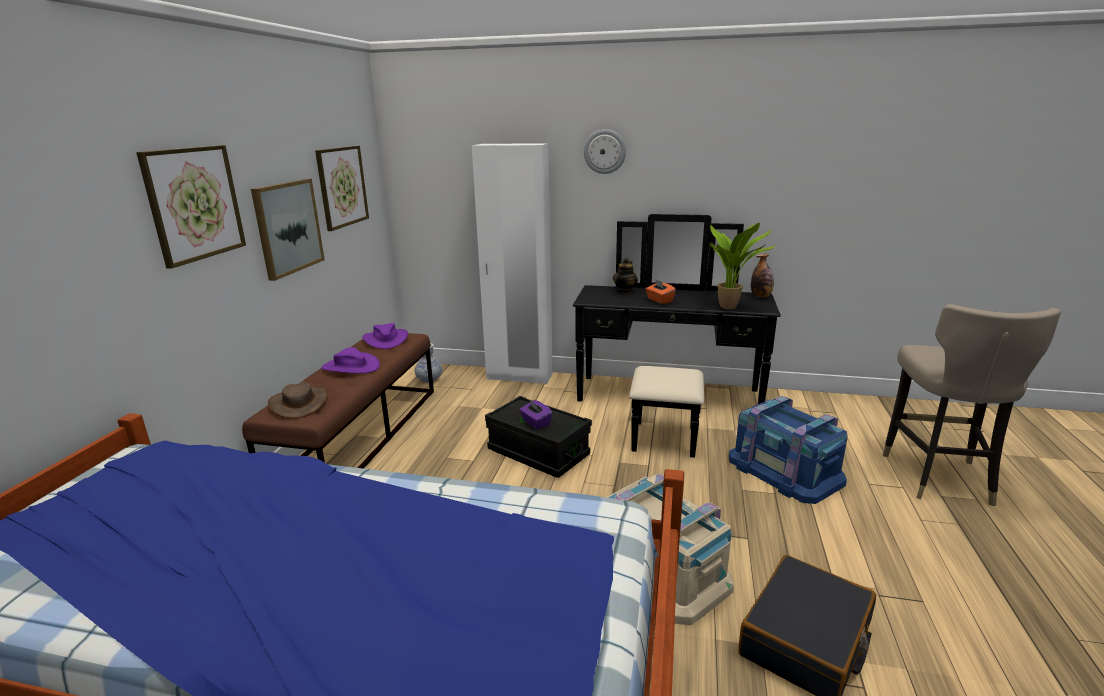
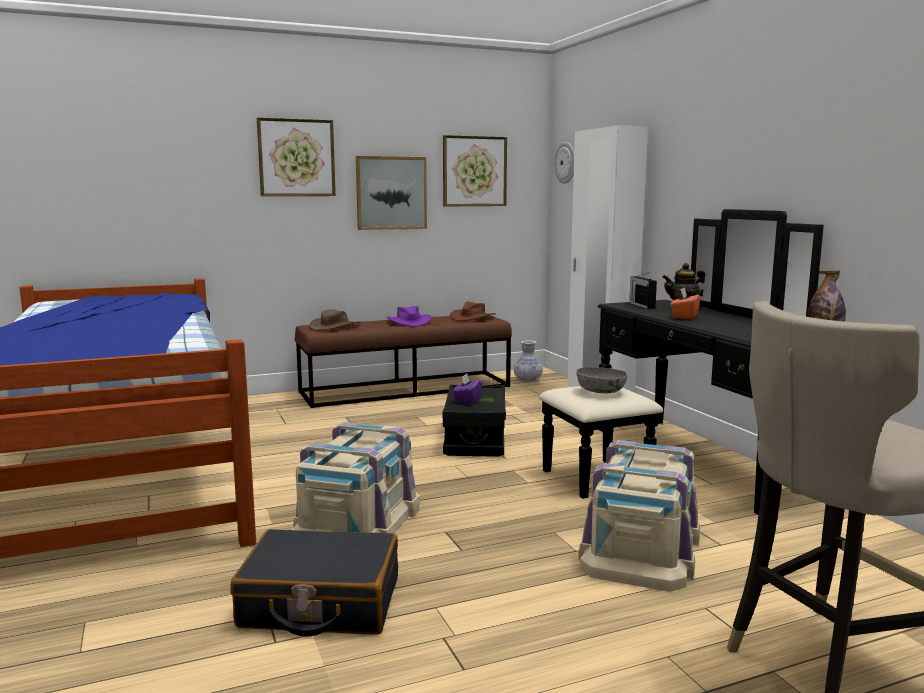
camera: 55 degrees right, 10 degrees down
purple hat [363,323,408,349] -> brown hat [450,302,496,321]
wall clock [584,129,626,174] -> wall clock moved to [555,142,574,184]
potted plant [709,223,777,309] -> none
blue storage box [729,396,848,504] -> beige storage box [578,440,700,591]
none -> grey bowl [576,367,627,393]
none -> radio [629,272,657,309]

